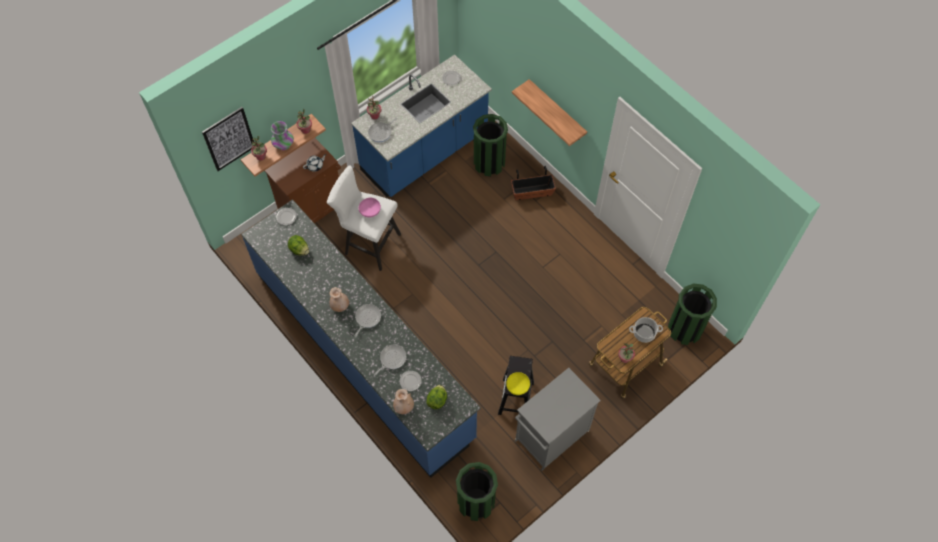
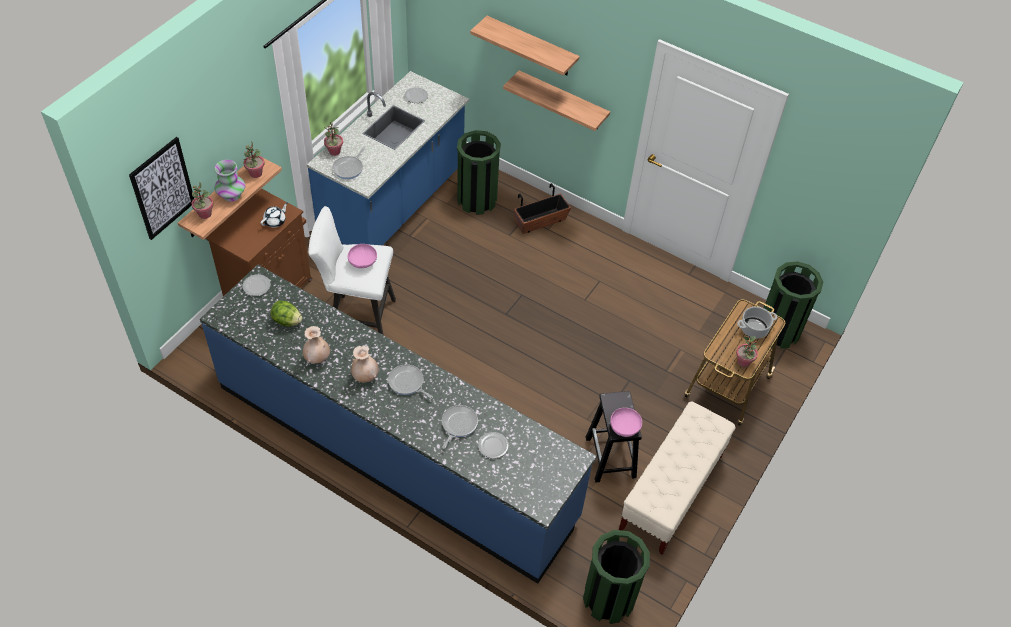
camera: 20 degrees left, 10 degrees down
frying pan [355,304,381,337] -> frying pan turned 60 degrees counterclockwise [388,364,433,399]
beige vase [393,389,414,414] -> beige vase moved to [303,326,330,364]
lettuce [426,385,447,409] -> none
yellow bowl [506,372,530,395] -> pink bowl [610,408,642,437]
grey cabinet [515,368,601,471] -> beige bench [619,401,735,555]
none -> shelf [470,16,580,76]

